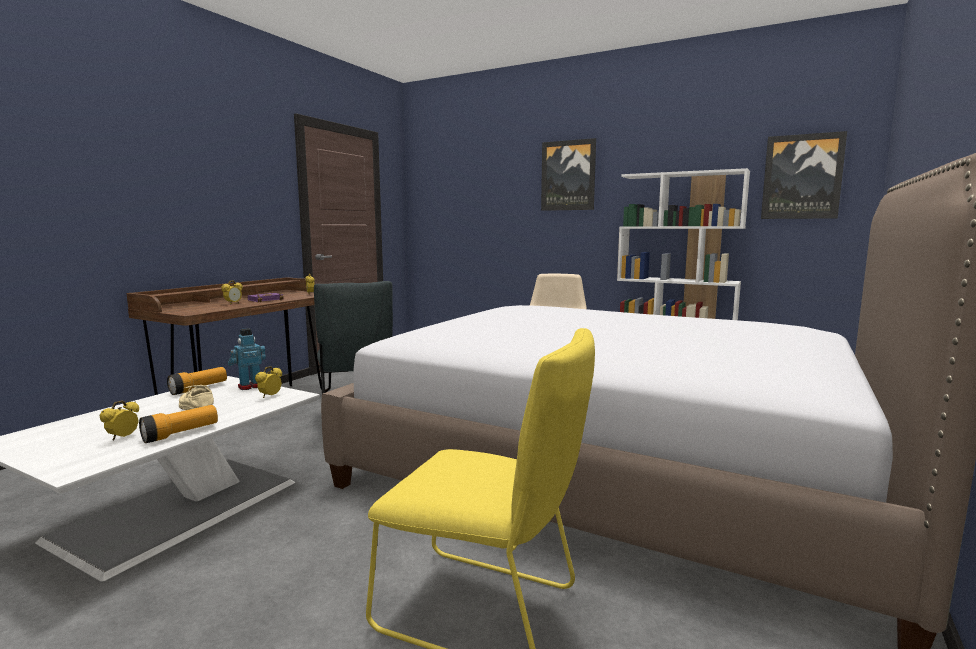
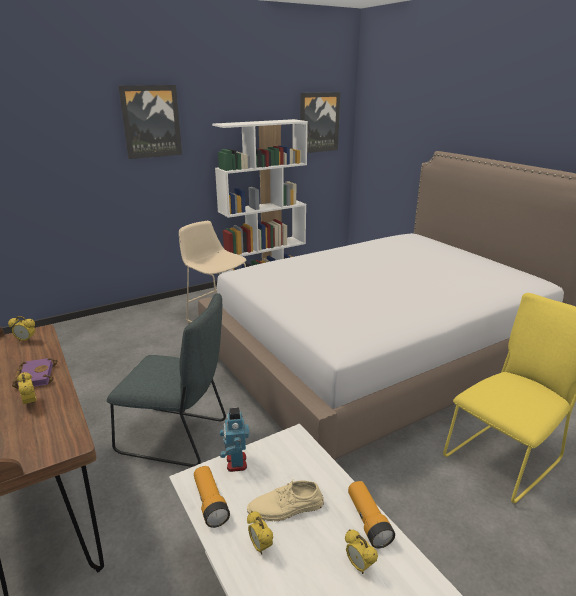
camera: 60 degrees left, 15 degrees up
alarm clock [255,366,282,398] -> alarm clock moved to [247,511,273,555]

